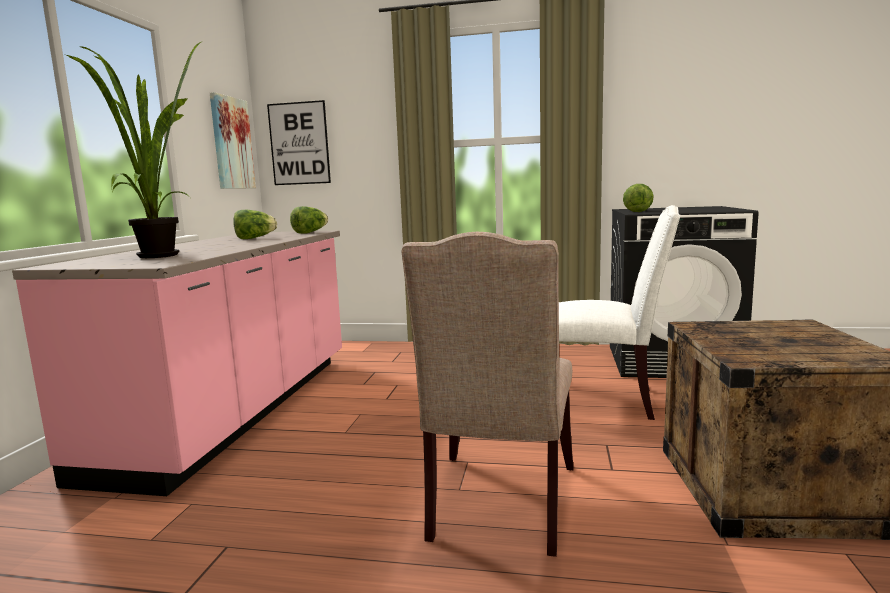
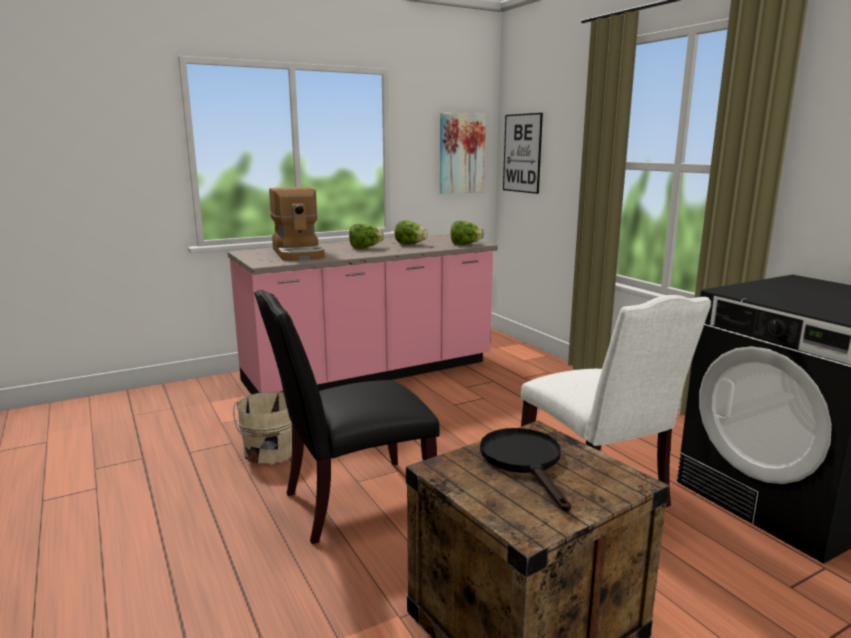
camera: 50 degrees right, 5 degrees up
potted plant [63,41,203,258] -> coffee machine [269,187,325,261]
beige chair [402,232,574,557] -> black chair [254,290,440,544]
lettuce [623,184,654,212] -> lettuce moved to [349,224,384,249]
none -> beige bucket [233,392,292,463]
none -> black frying pan [480,428,571,512]

